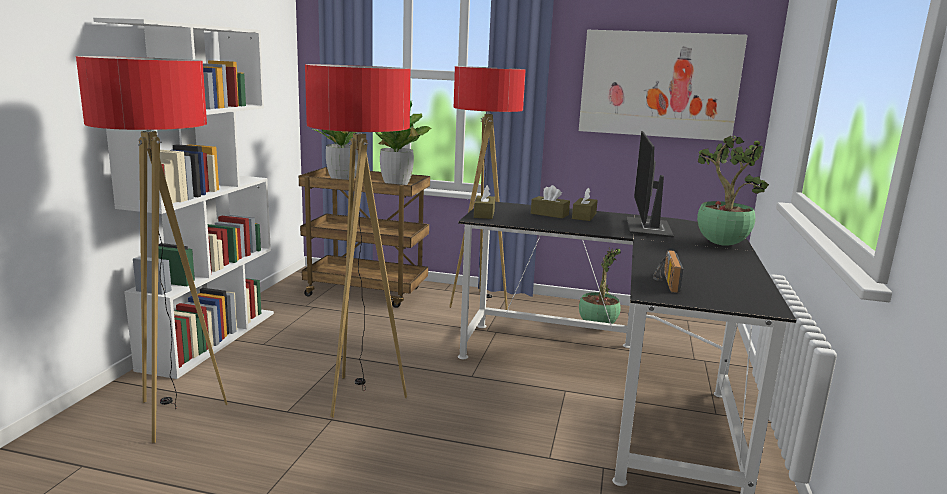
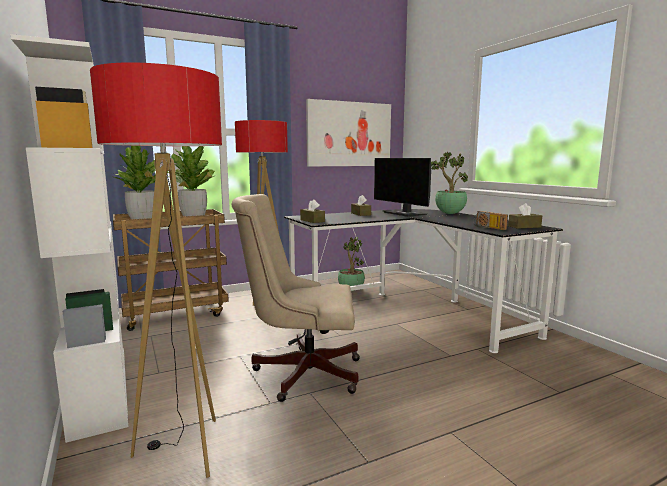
camera: 40 degrees left, 5 degrees down
floor lamp [305,64,410,418] -> beige office chair [231,194,360,402]
brown tissue box [531,185,570,219] -> brown tissue box moved to [508,203,542,229]

